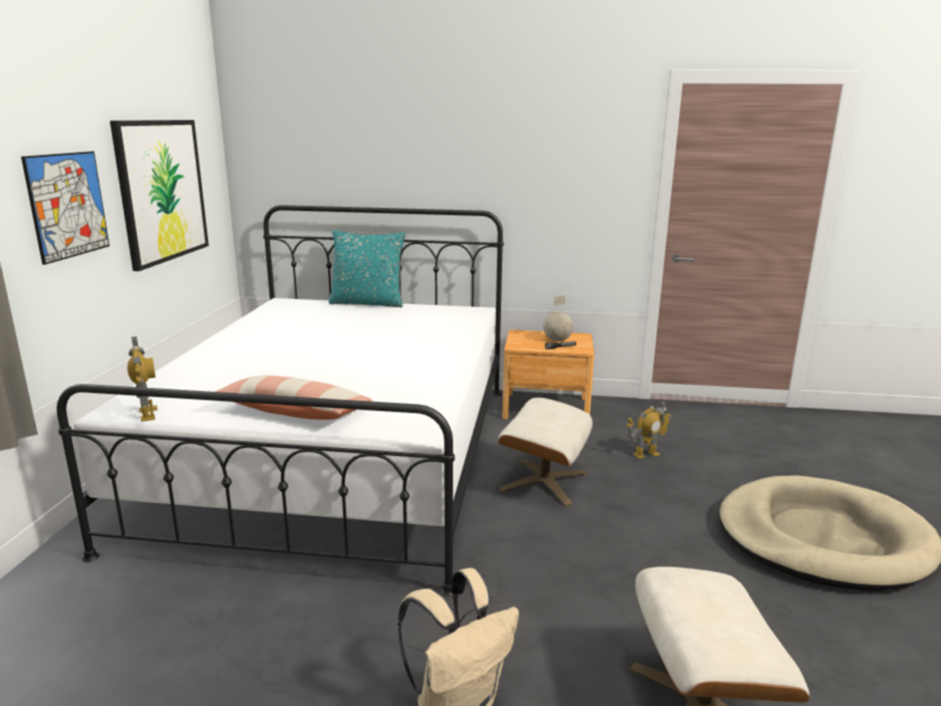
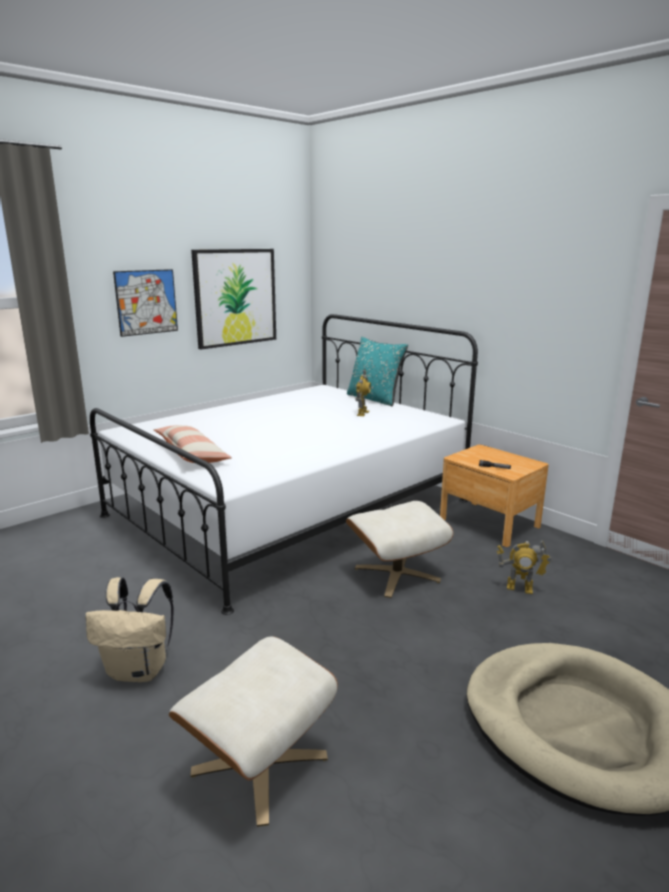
camera: 40 degrees right, 0 degrees up
toy robot [127,336,158,422] -> toy robot moved to [356,369,371,416]
globe [543,295,573,341] -> none

